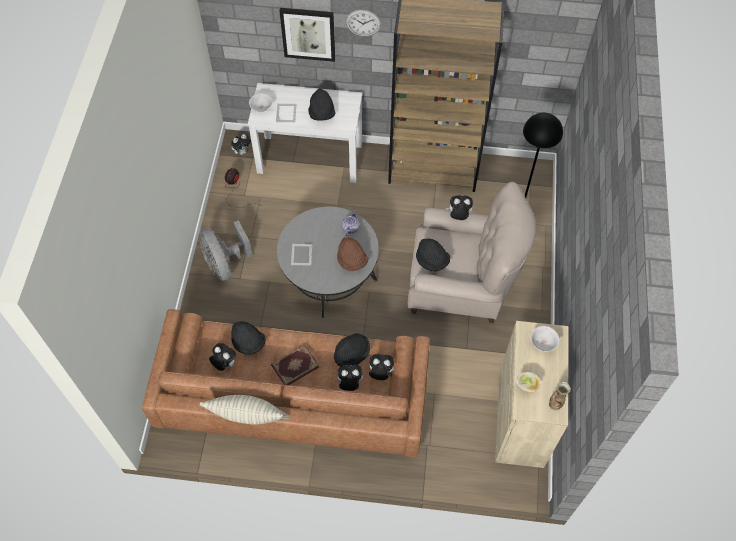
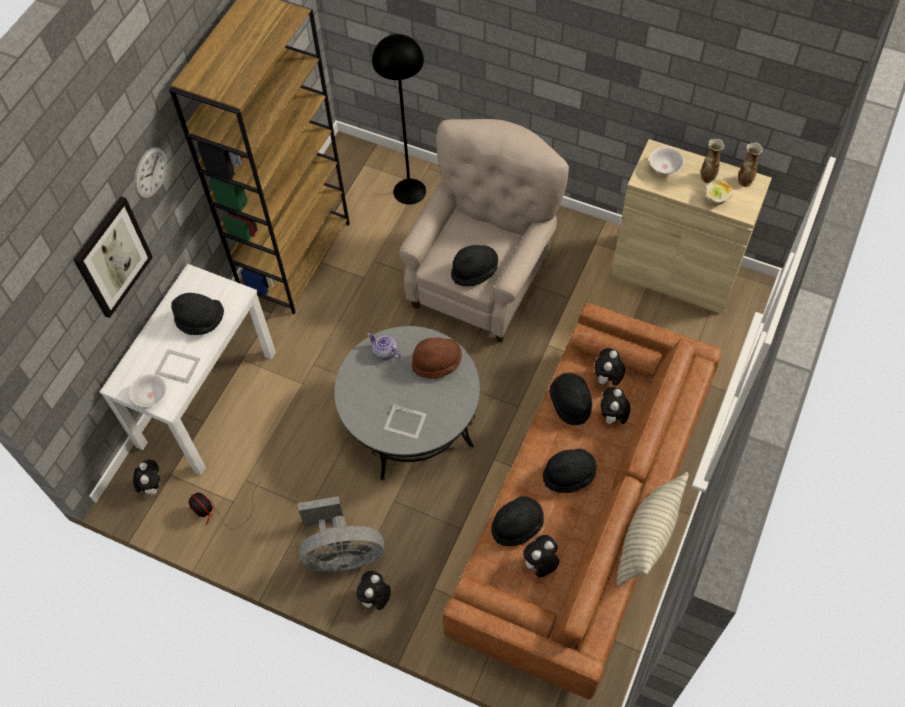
camera: 70 degrees left, 0 degrees up
book [271,345,319,385] -> black hat [543,449,597,493]
plush toy [446,195,473,220] -> plush toy moved to [357,570,391,612]
none -> vase [701,139,725,183]

